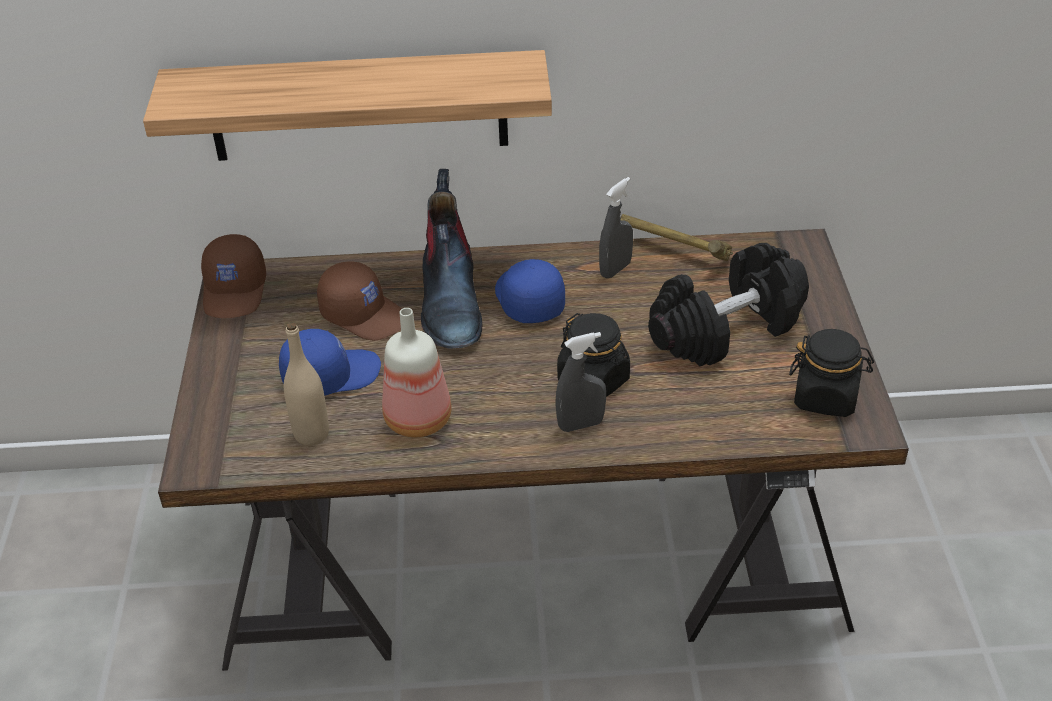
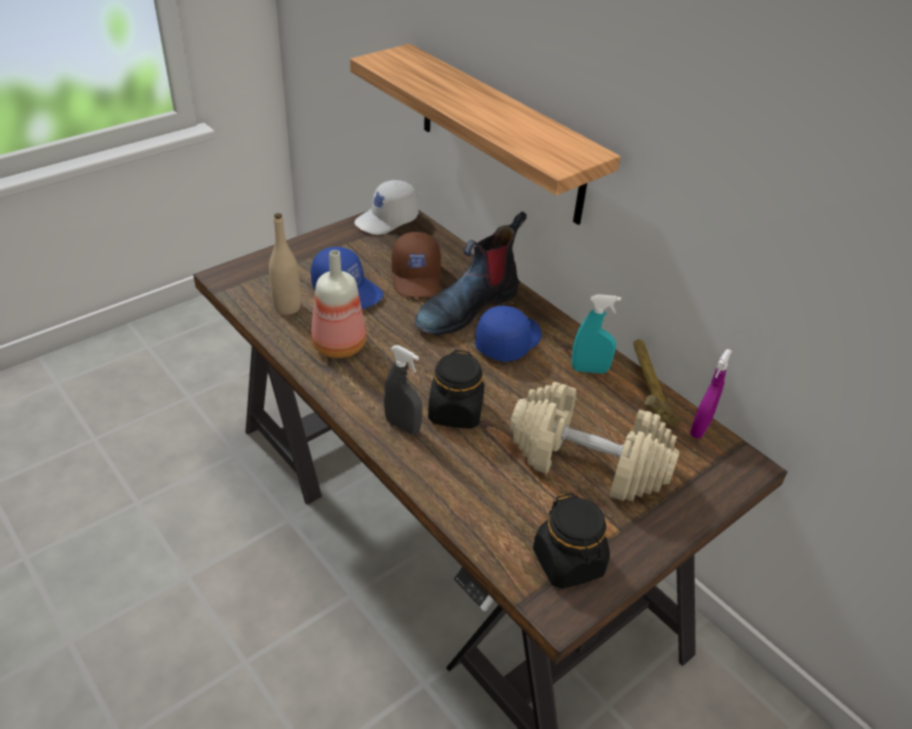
camera: 50 degrees right, 0 degrees up
brown cap [201,234,266,318] -> white cap [354,180,419,235]
grey spray bottle [599,177,633,279] -> turquoise spray bottle [572,294,621,374]
black dumbbell [648,243,809,367] -> beige dumbbell [510,382,680,501]
none -> purple spray bottle [690,349,732,439]

